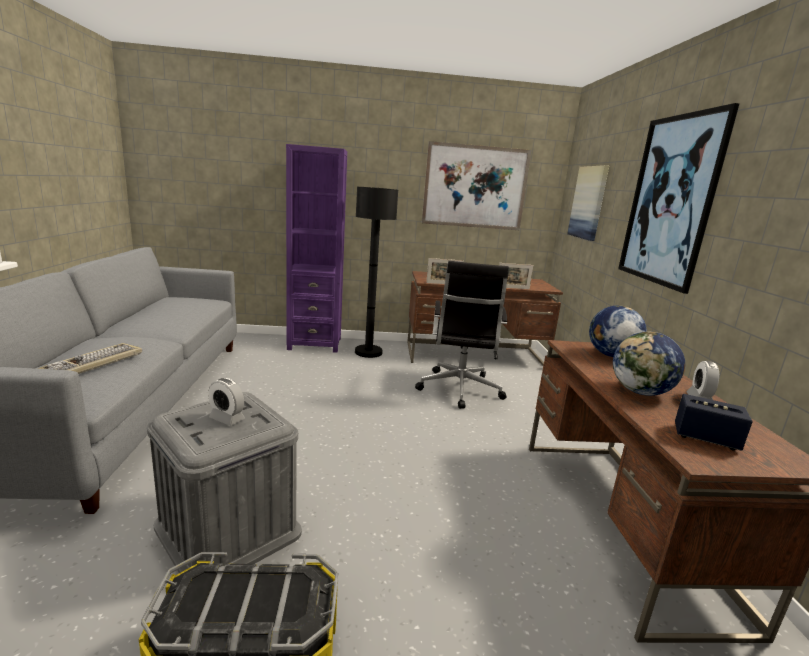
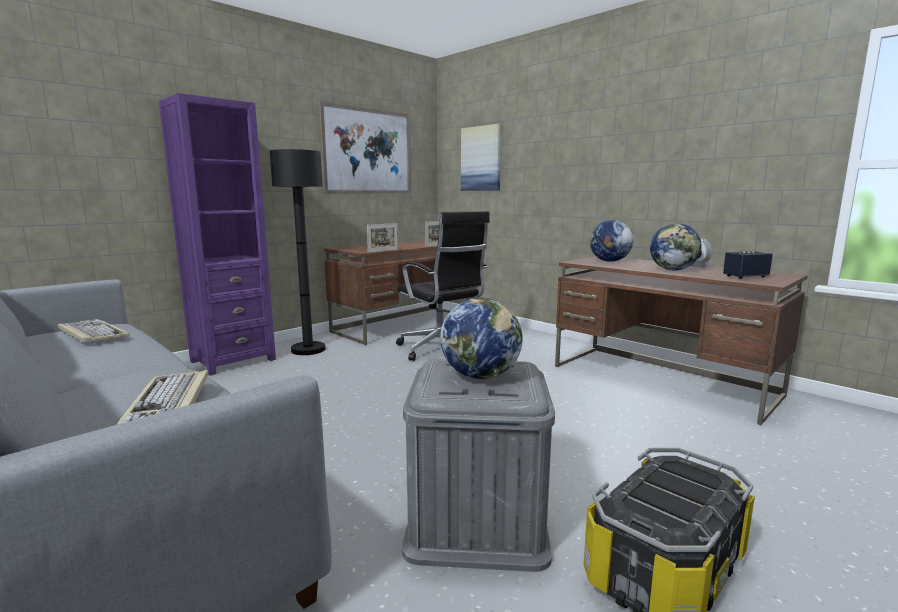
camera: 40 degrees left, 5 degrees down
alarm clock [208,378,245,426] -> globe [440,298,523,379]
picture [618,103,739,294] -> none
none -> keyboard [58,319,130,345]

